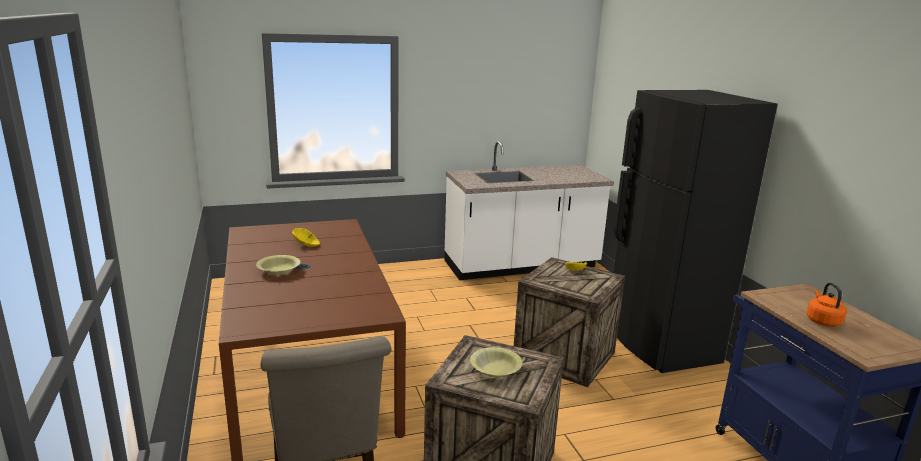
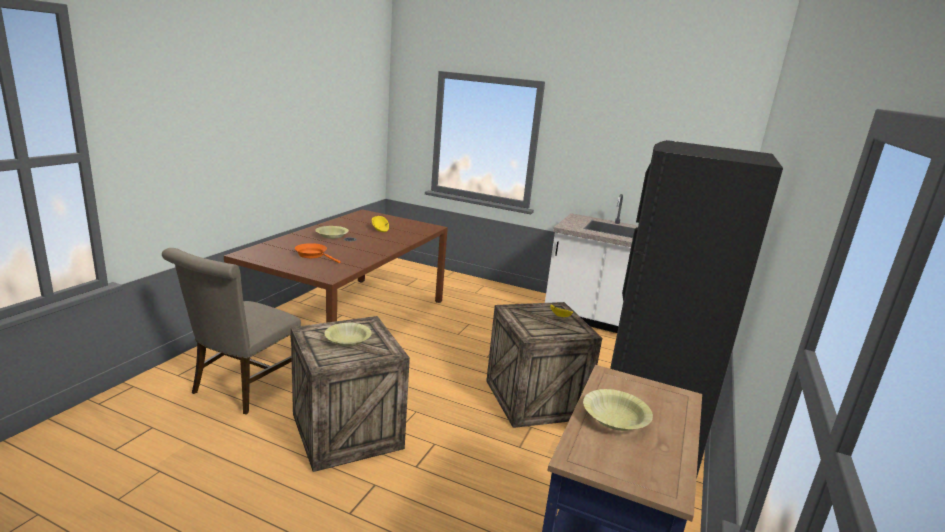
camera: 40 degrees right, 0 degrees up
orange kettle [807,283,847,327] -> yellow bowl [583,389,653,431]
none -> orange frying pan [295,243,341,263]

